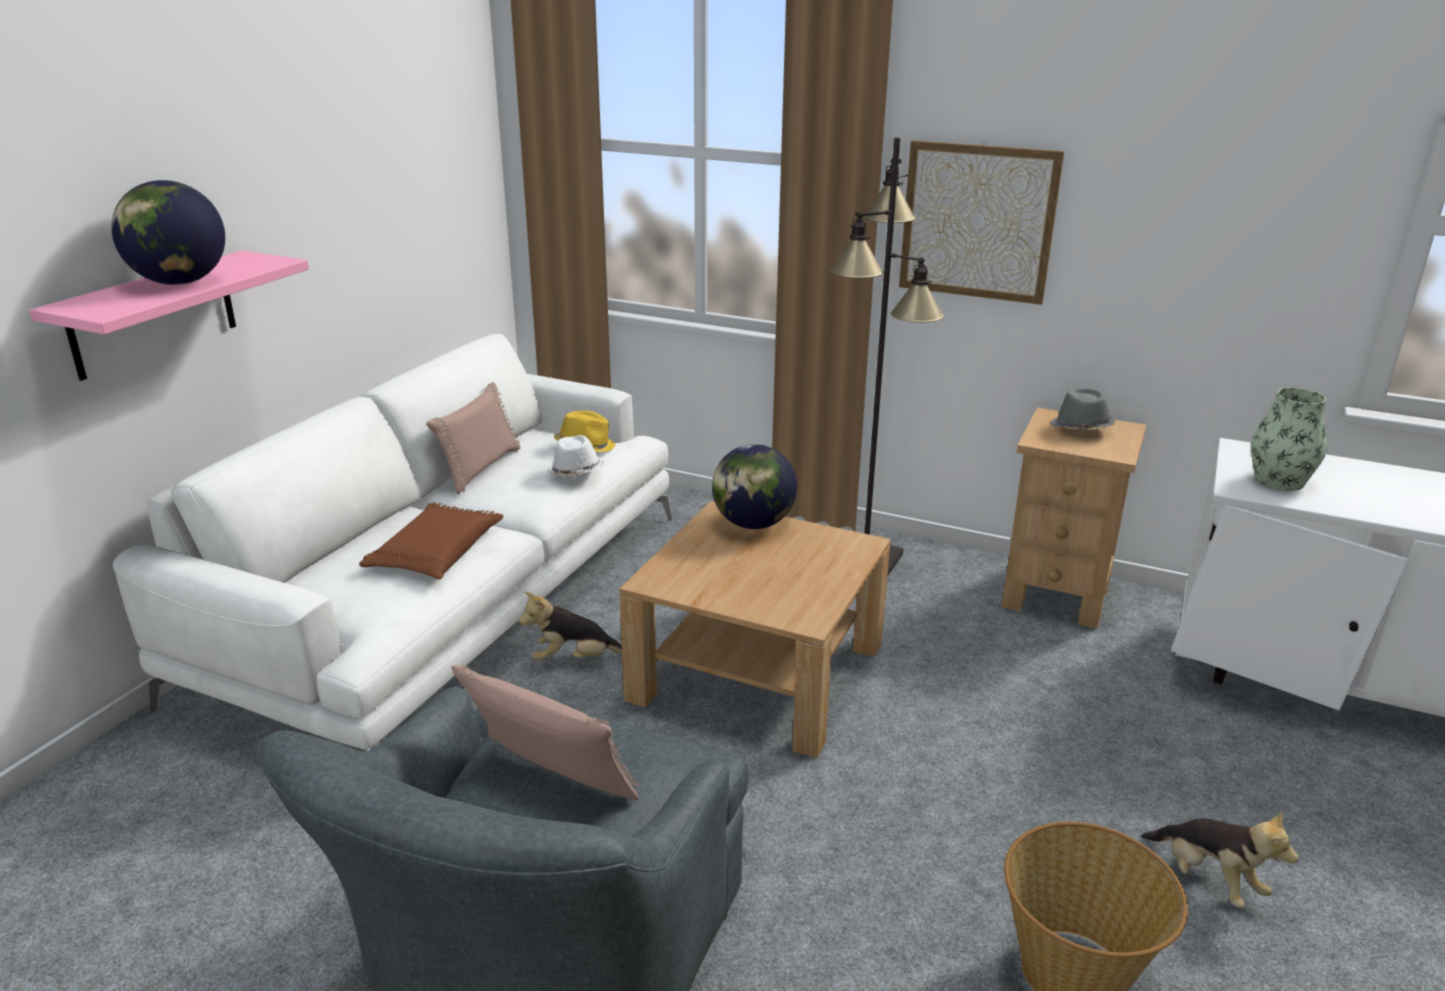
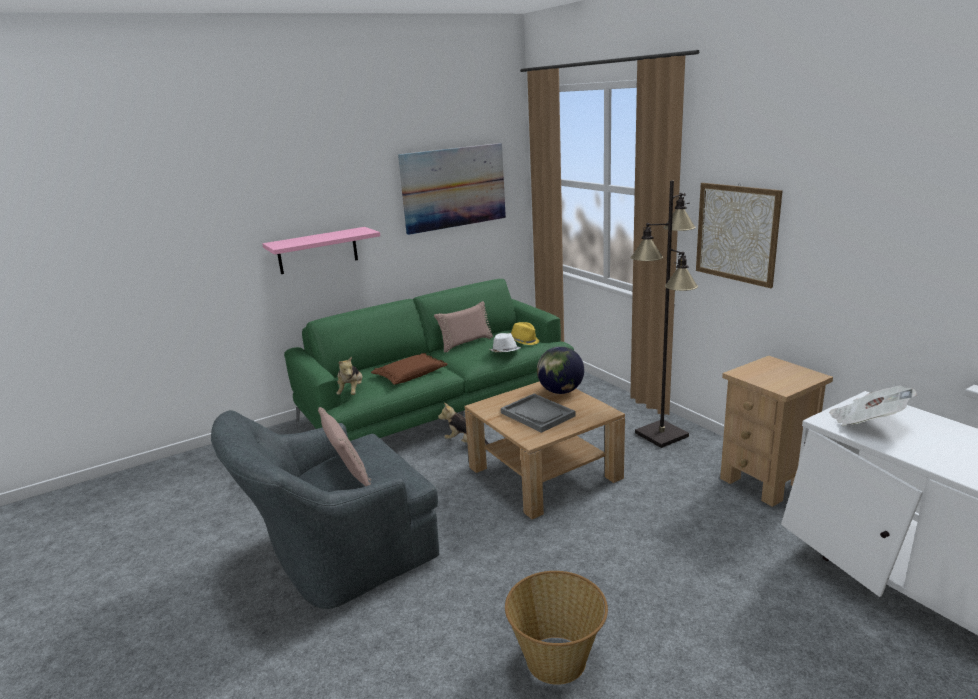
camera: 35 degrees right, 5 degrees down
globe [111,180,225,285] -> none
white sofa [113,334,672,751] -> green sofa [284,279,574,441]
grey hat [1050,389,1115,430] -> none
plush toy [1141,811,1298,908] -> plush toy moved to [337,356,363,395]
vase [1251,388,1327,491] -> newspaper [829,385,917,426]
none -> picture [398,143,506,235]
none -> grey tray [501,394,575,433]

